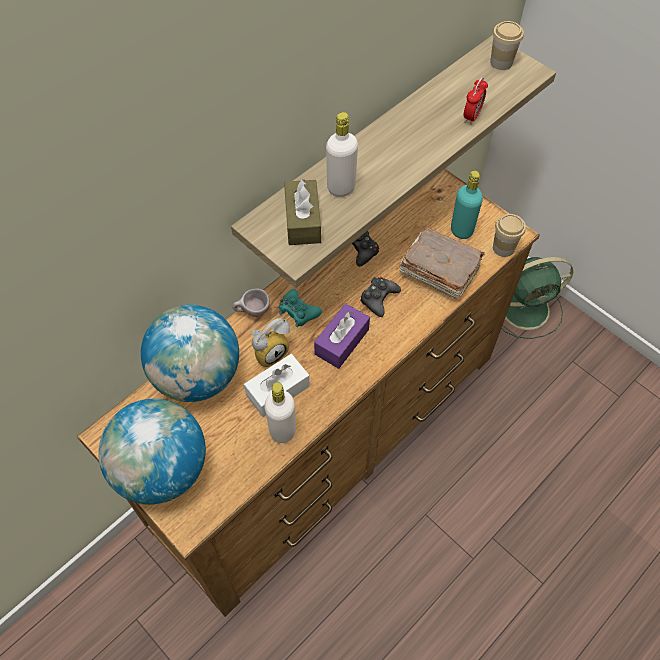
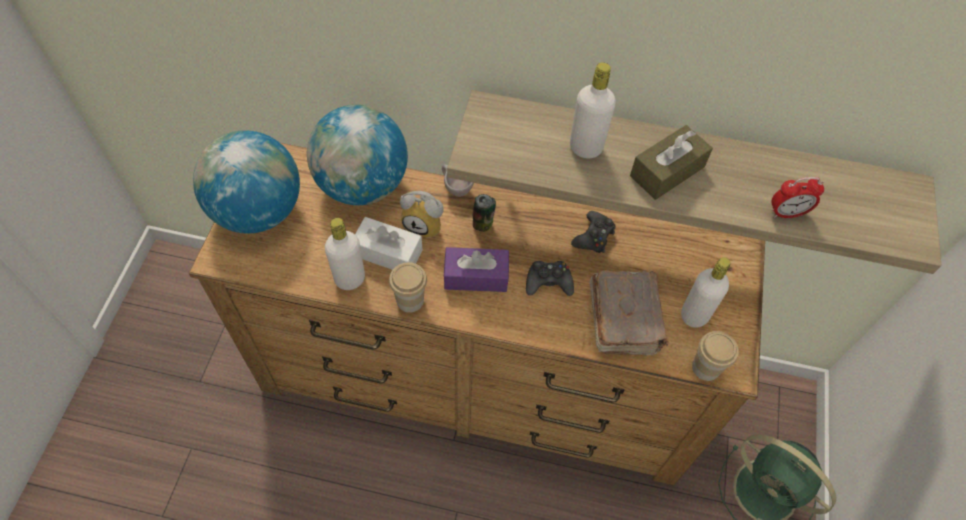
camera: 55 degrees right, 0 degrees up
turquoise game controller [279,289,322,327] -> can [473,194,496,232]
brown tissue box [284,180,321,245] -> brown tissue box moved to [630,125,713,200]
turquoise bottle [451,170,483,239] -> white bottle [681,257,730,328]
cup [490,21,524,70] -> cup moved to [389,262,427,313]

